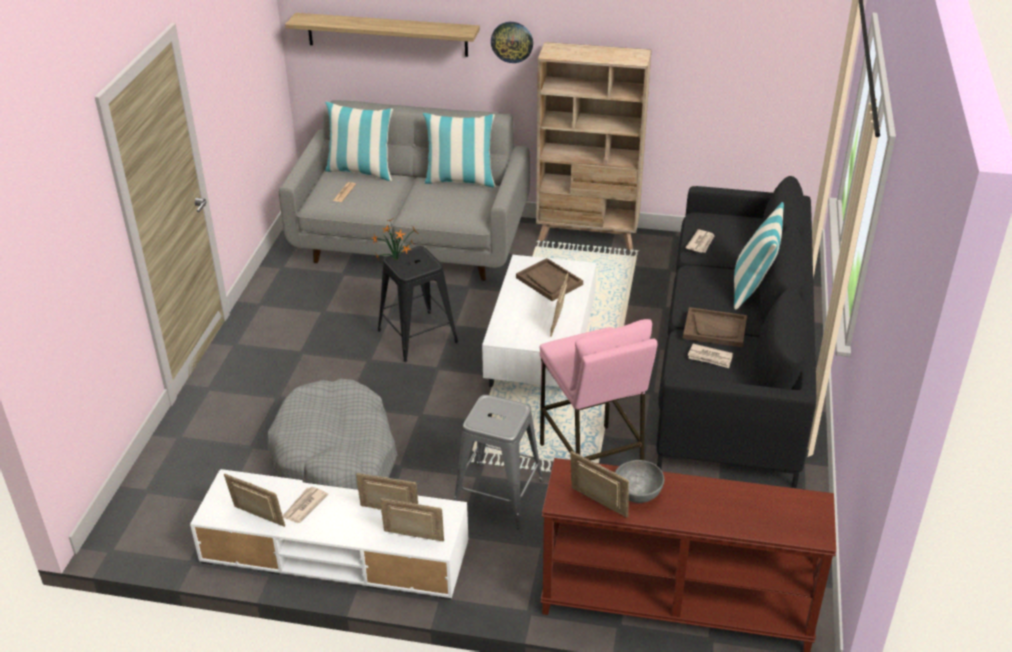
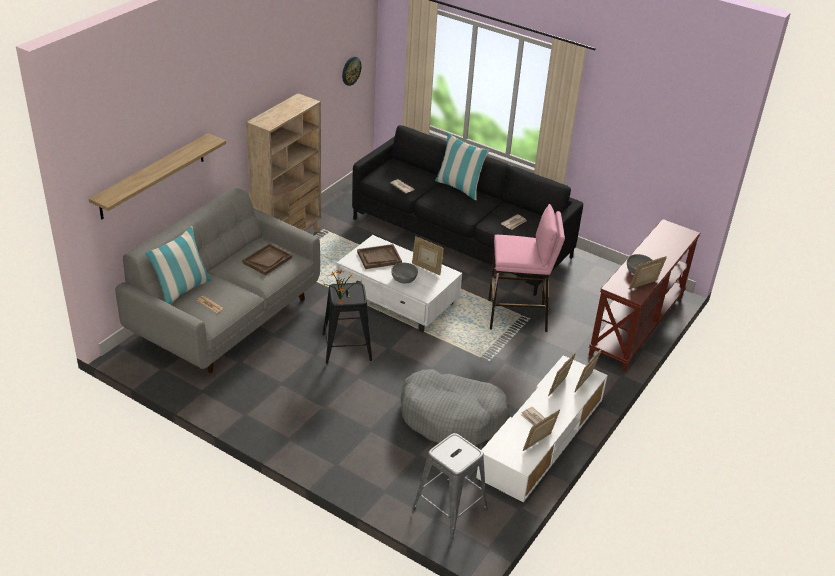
camera: 70 degrees left, 0 degrees up
pillow [423,113,496,188] -> none
grey stool [454,395,544,529] -> grey stool moved to [412,433,488,539]
wall clock [491,22,533,63] -> wall clock moved to [342,56,362,86]
brown tray [683,307,747,347] -> brown tray moved to [242,243,292,275]
none -> grey bowl [391,263,418,283]

